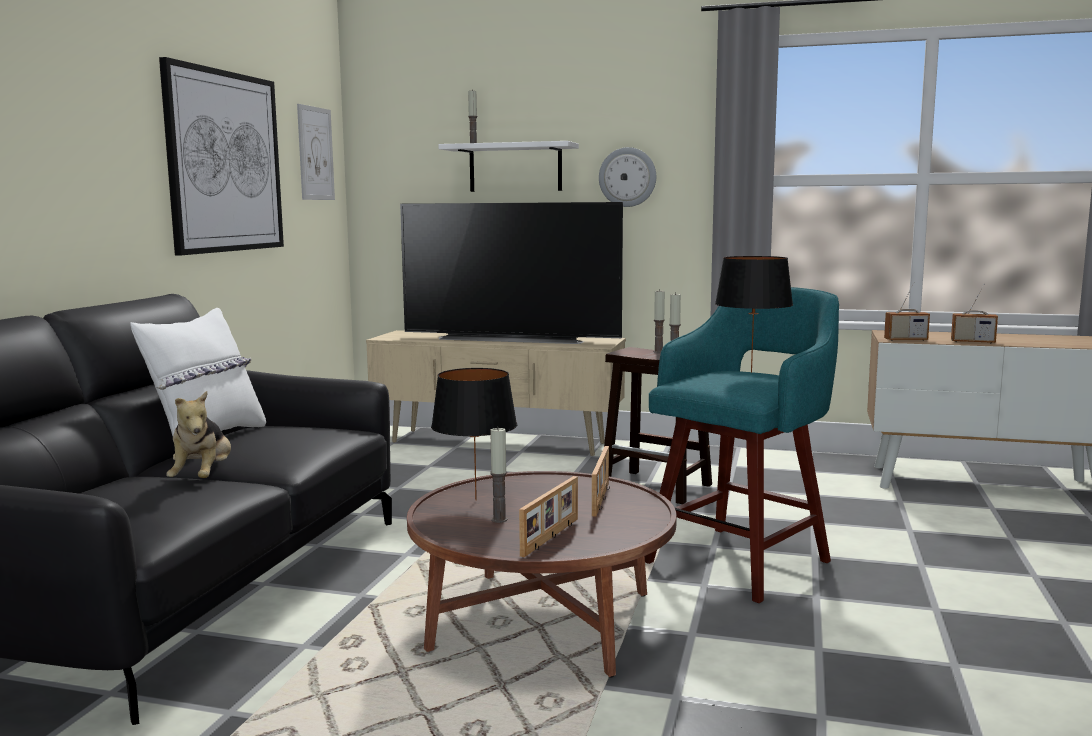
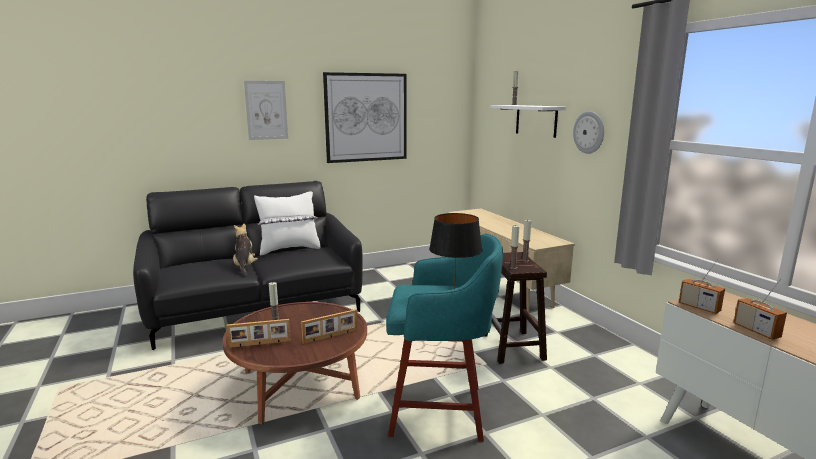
camera: 50 degrees right, 5 degrees up
plush toy [166,391,231,478] -> plush toy turned 120 degrees clockwise [233,224,258,276]
picture [297,104,335,200] -> picture moved to [244,81,288,140]
television [400,202,623,344] -> none
black table lamp [431,368,517,500] -> none

